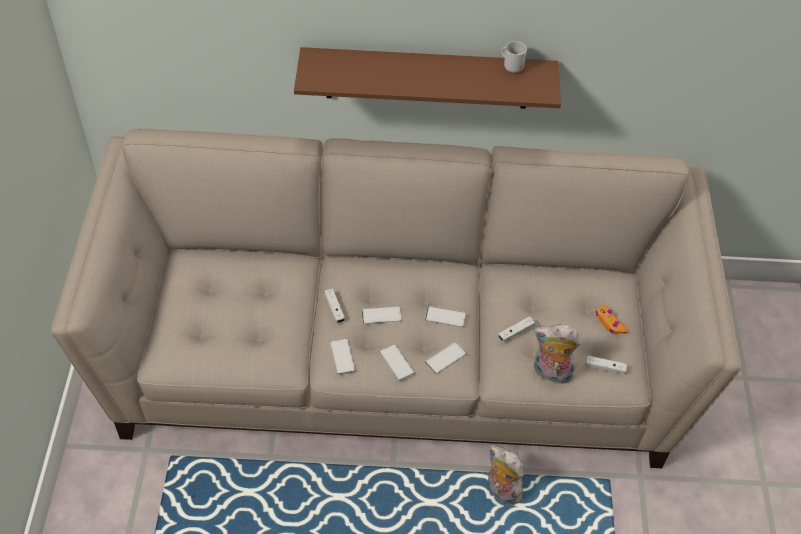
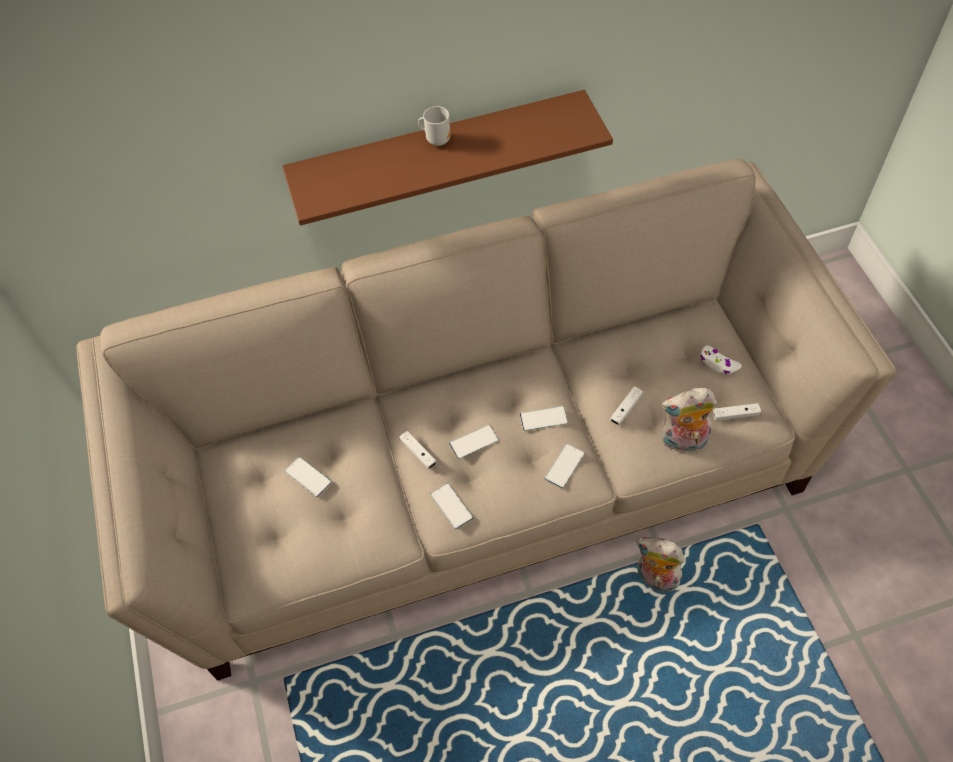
camera: 15 degrees left, 5 degrees up
phone [379,344,415,381] -> phone moved to [285,457,332,497]
mug [501,41,527,73] -> mug moved to [418,106,450,146]
orange game controller [596,306,629,334] -> white game controller [700,345,742,375]

